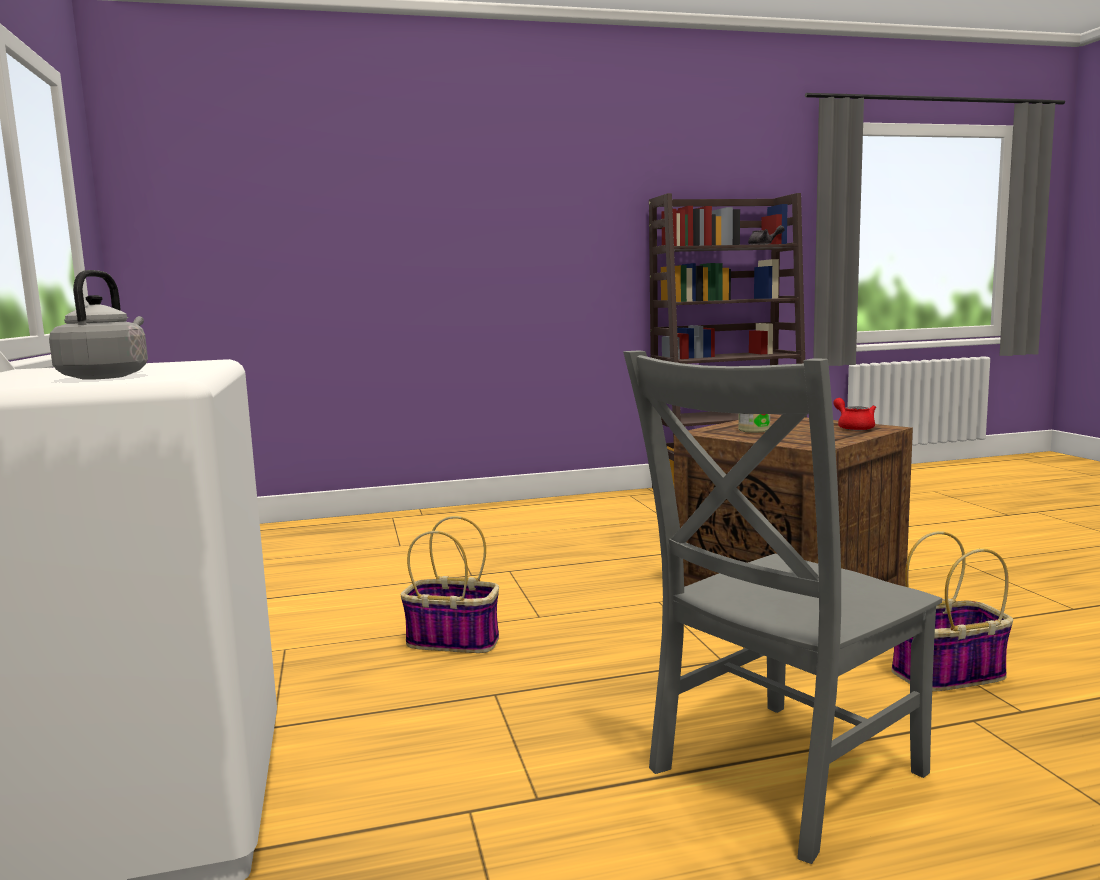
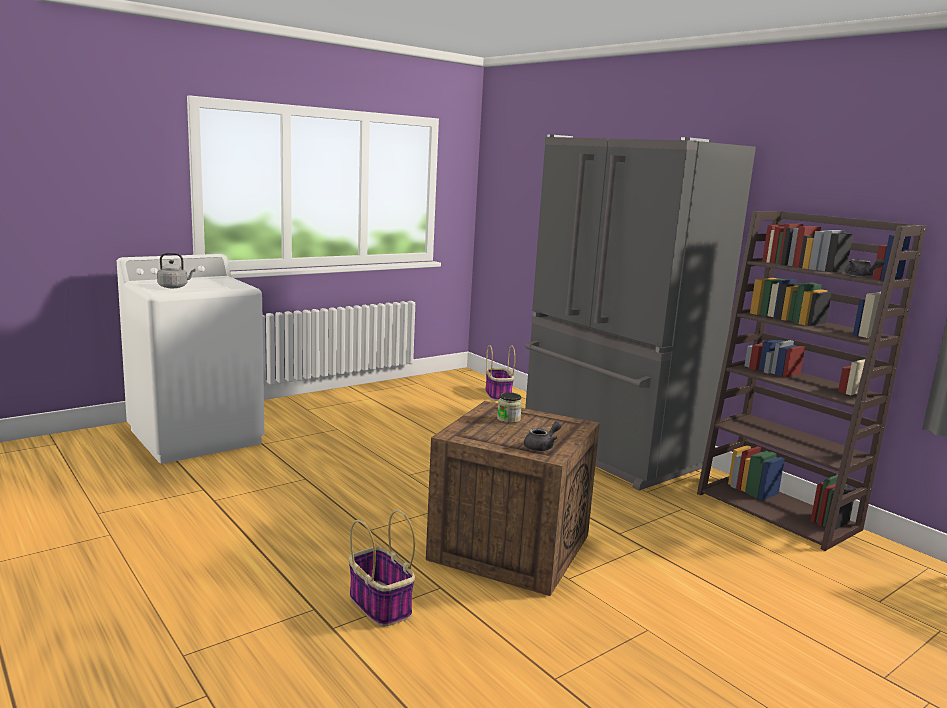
camera: 65 degrees right, 5 degrees up
basket [400,516,499,653] -> basket moved to [485,345,515,401]
grey chair [623,351,942,864] -> none
red teapot [833,398,876,431] -> grey teapot [524,421,562,451]
none -> grey fridge [525,134,756,491]

